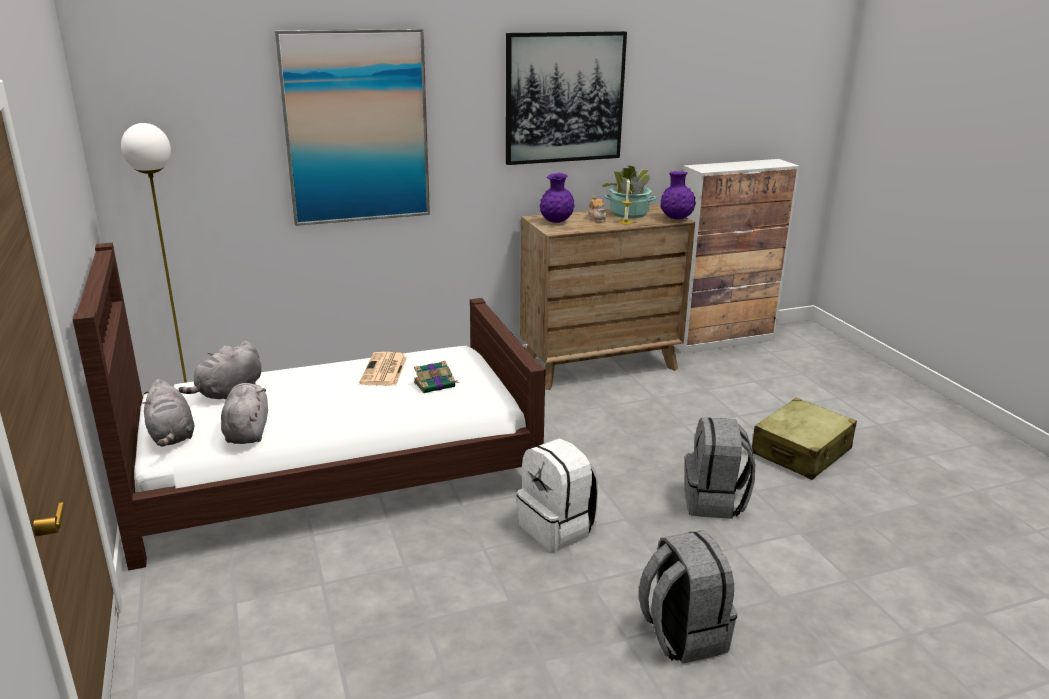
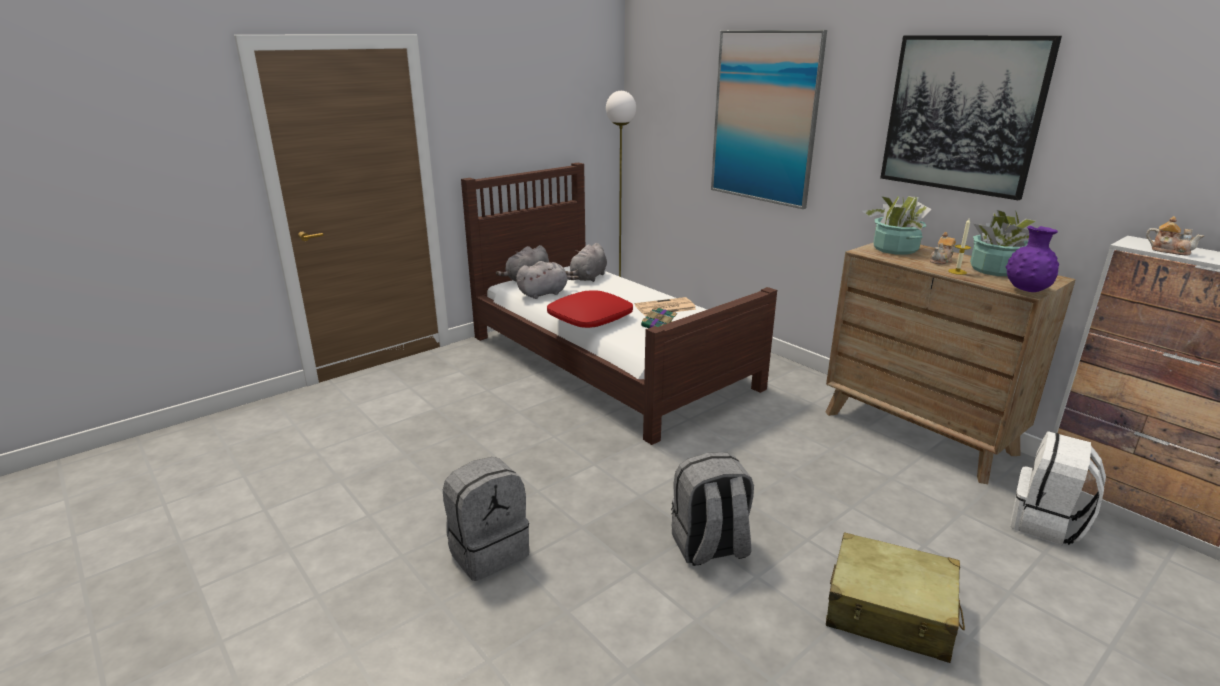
camera: 70 degrees right, 0 degrees up
grey plush toy [179,341,261,399] -> grey plush toy turned 75 degrees counterclockwise [566,243,607,282]
white backpack [517,438,600,551] -> white backpack moved to [1010,431,1106,546]
purple vase [540,173,574,223] -> potted plant [862,196,932,255]
none -> red pillow [547,290,633,328]
none -> teapot [1146,216,1204,256]

